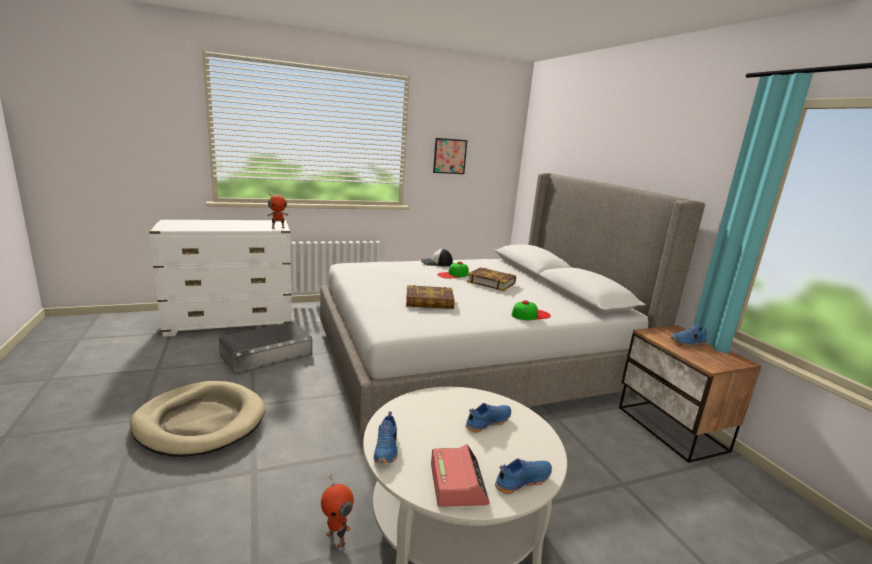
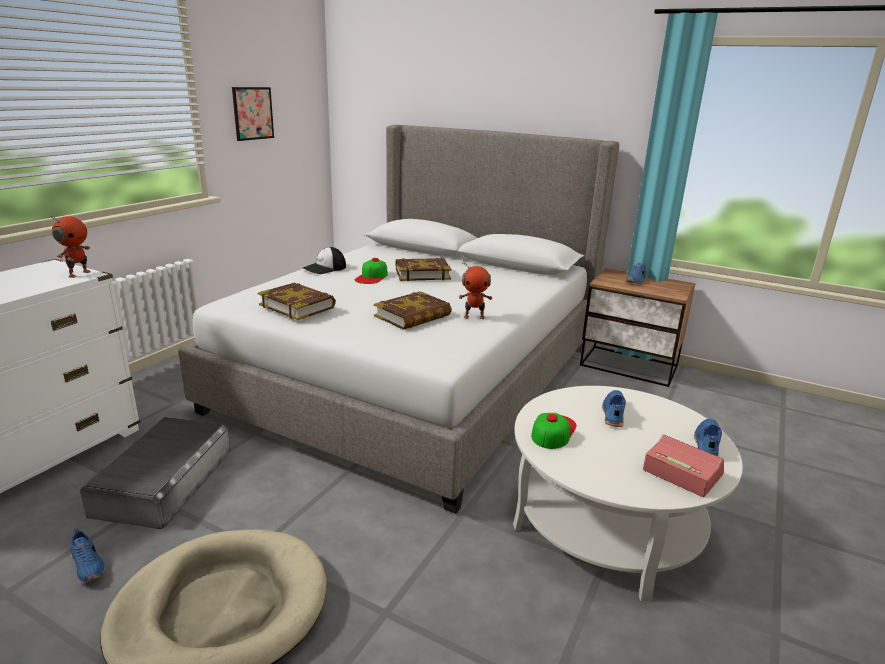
camera: 40 degrees left, 5 degrees up
toy robot [321,475,354,548] -> toy robot moved to [459,261,492,319]
blue shoe [373,411,398,463] -> blue shoe moved to [70,527,106,584]
cap [512,300,551,320] -> cap moved to [531,413,576,449]
none -> book [258,283,336,320]

